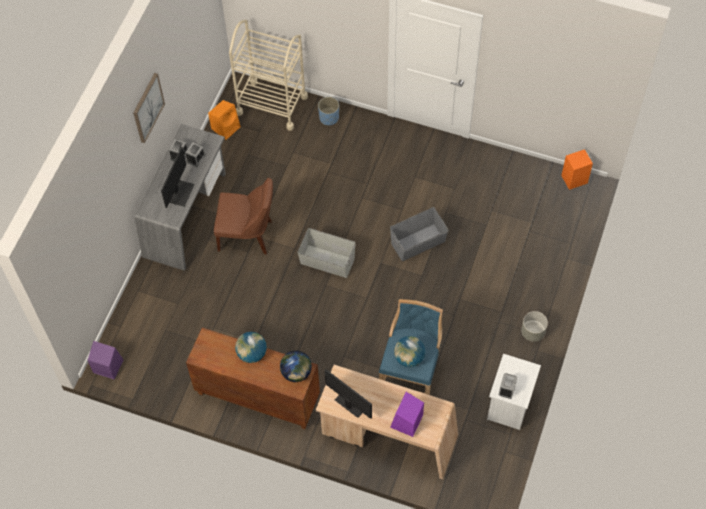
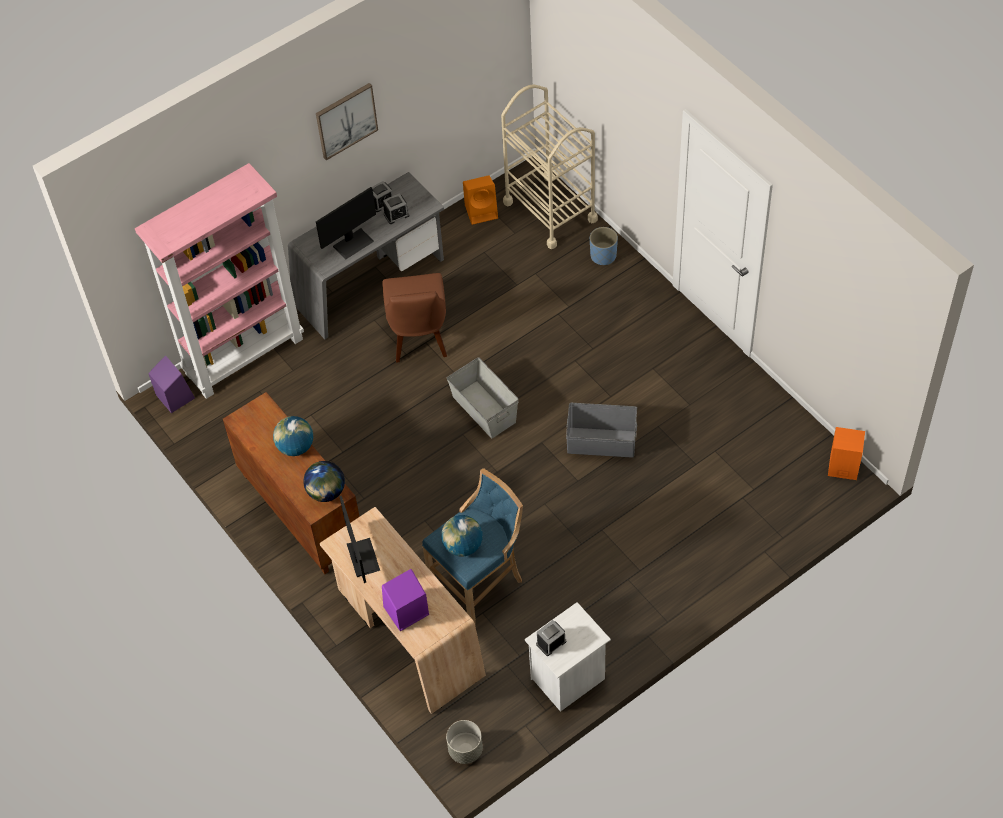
camera: 35 degrees right, 5 degrees down
brown chair [214,178,273,254] -> brown chair turned 45 degrees clockwise [382,273,447,363]
grey planter [521,311,548,342] -> grey planter moved to [446,720,483,764]
none -> pink bookcase [135,163,304,399]

